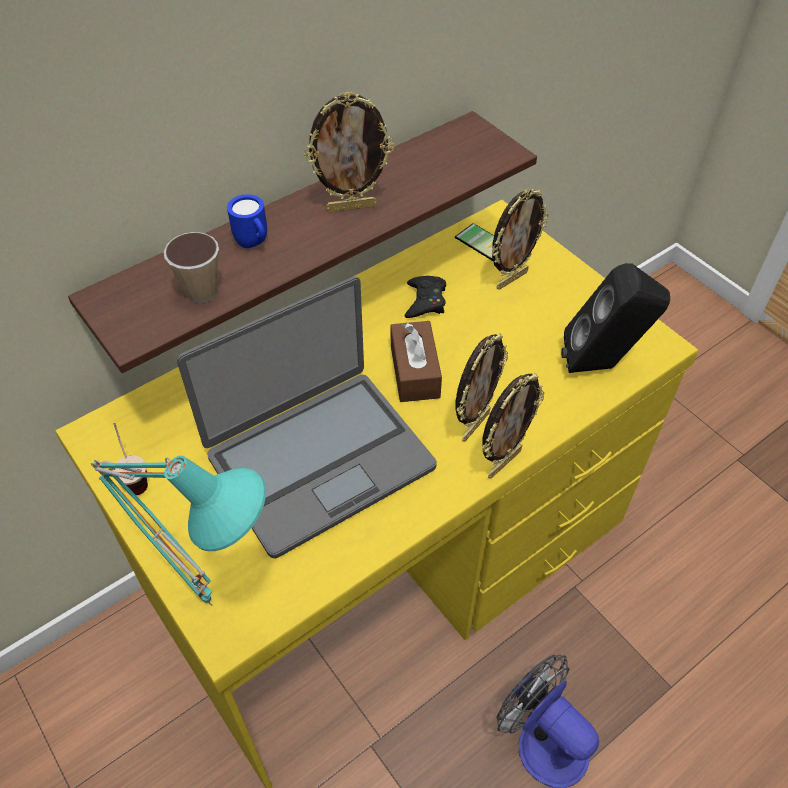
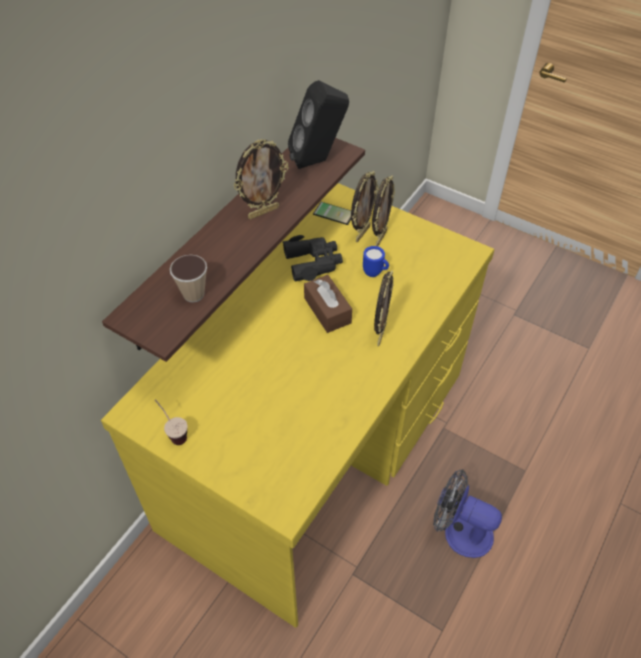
camera: 20 degrees left, 0 degrees up
turquoise table lamp [91,456,266,606] -> none
laptop [177,276,437,559] -> none
blue mug [227,194,267,248] -> blue mug moved to [363,246,389,277]
black game controller [404,276,446,318] -> black binoculars [283,235,343,282]
picture frame [482,373,544,478] -> picture frame moved to [372,175,395,246]
black speaker [561,263,670,373] -> black speaker moved to [288,80,349,169]

